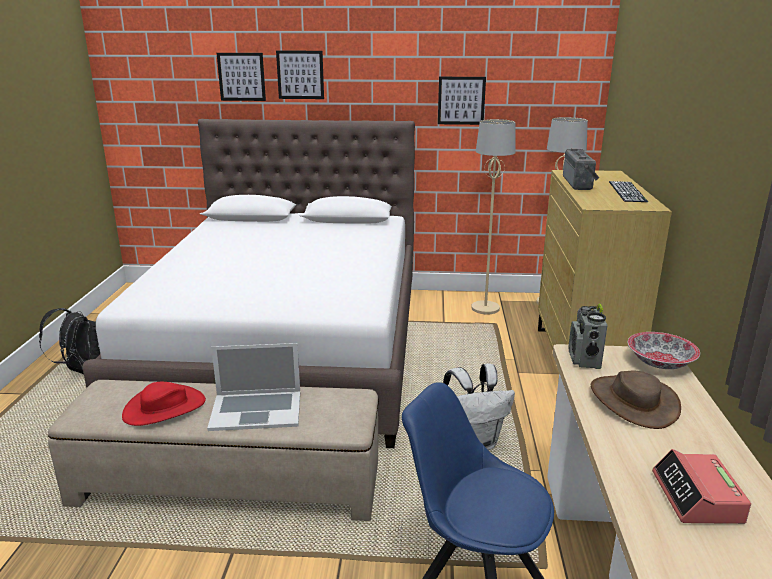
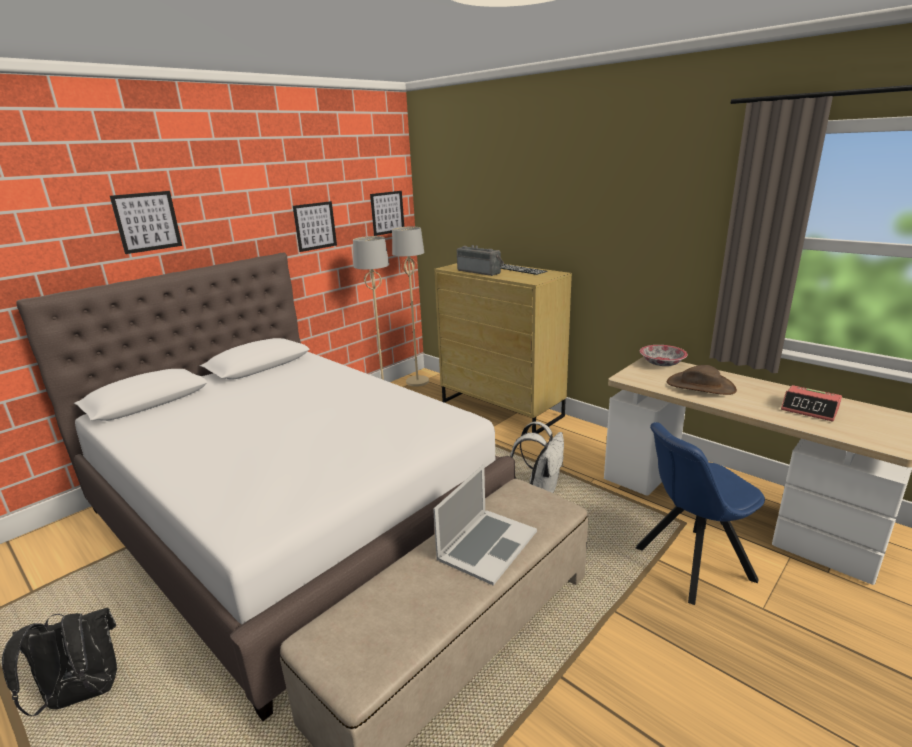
camera: 50 degrees left, 0 degrees up
red hat [122,382,206,426] -> none
picture [217,53,266,101] -> picture moved to [370,191,404,236]
radio [569,303,608,369] -> none

